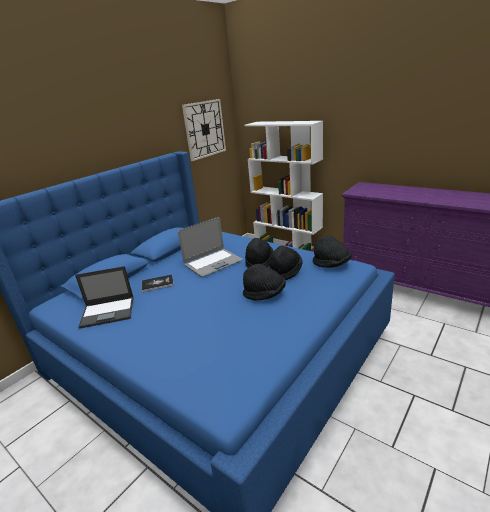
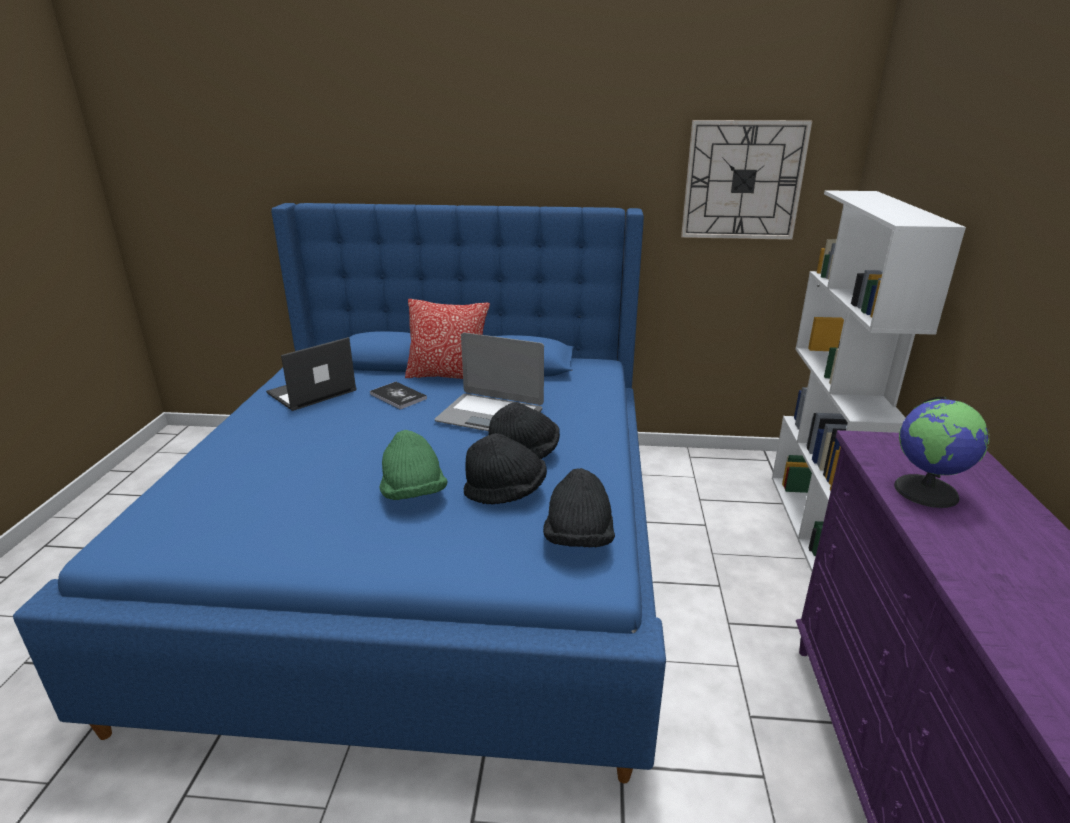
camera: 55 degrees right, 0 degrees up
laptop [75,266,134,329] -> laptop turned 90 degrees clockwise [266,337,357,411]
black hat [243,264,286,301] -> green hat [380,430,448,500]
none -> pillow [405,299,490,379]
none -> globe [894,397,989,508]

